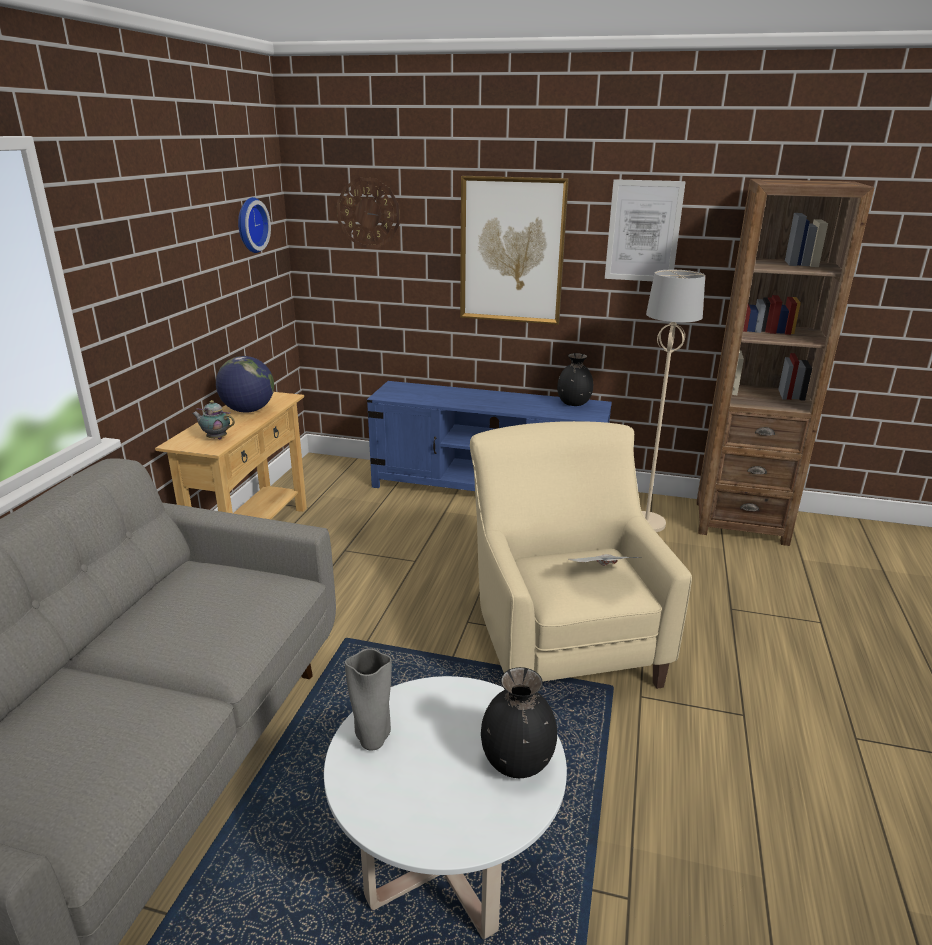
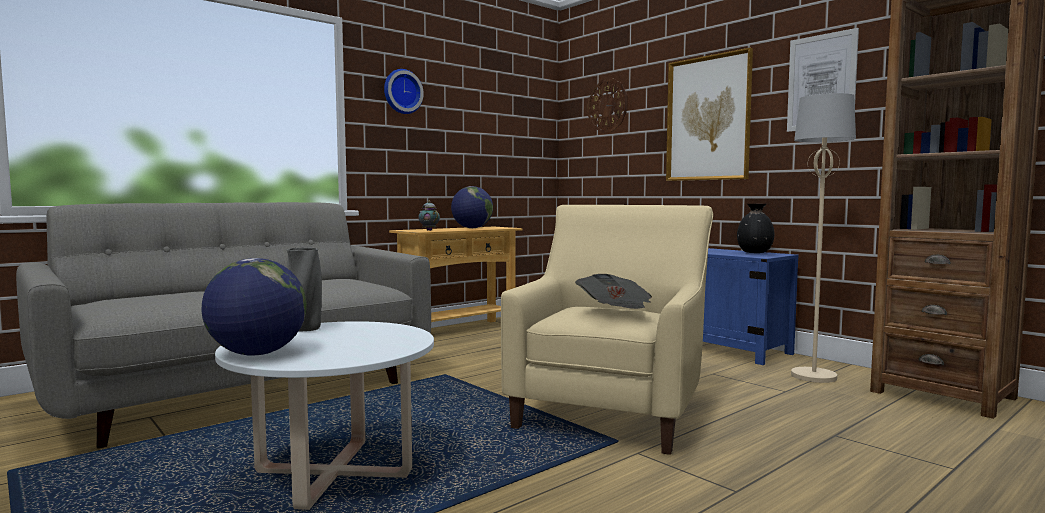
camera: 35 degrees right, 20 degrees down
wall clock [238,197,271,253] -> wall clock moved to [384,69,424,114]
black vase [481,667,557,778] -> none
none -> globe [201,258,307,356]

